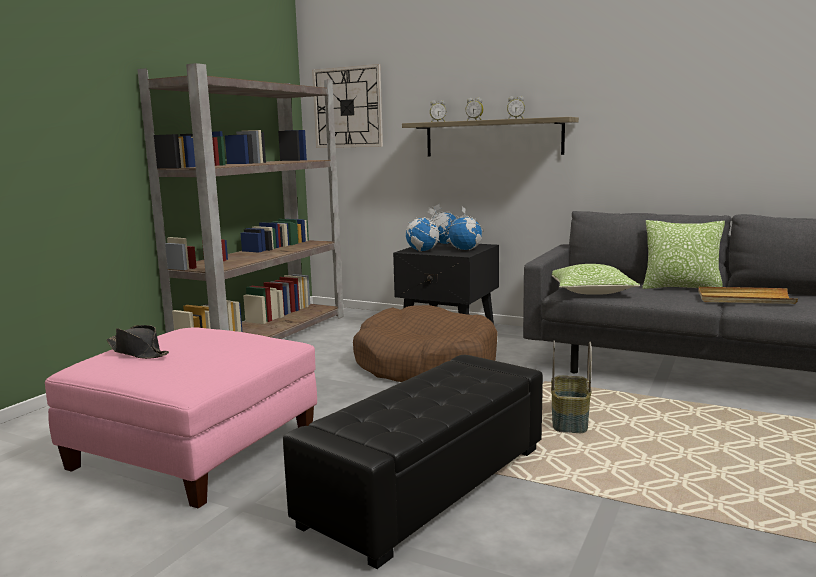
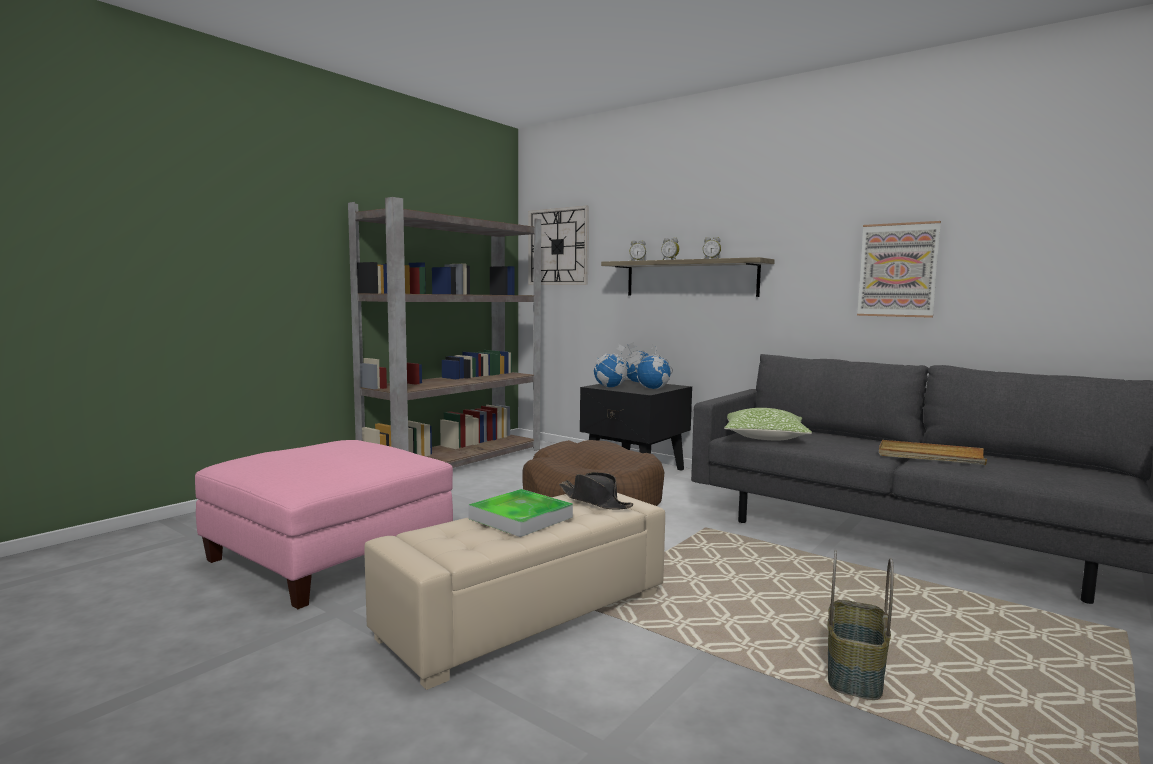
camera: 10 degrees right, 5 degrees down
black hat [106,325,169,359] -> black hat moved to [559,472,634,509]
black ottoman [283,355,543,569] -> beige ottoman [364,493,665,690]
basket [551,340,592,433] -> basket moved to [828,550,894,700]
pillow [642,220,725,289] -> none
none -> tray [468,489,573,537]
none -> picture [857,221,941,318]

